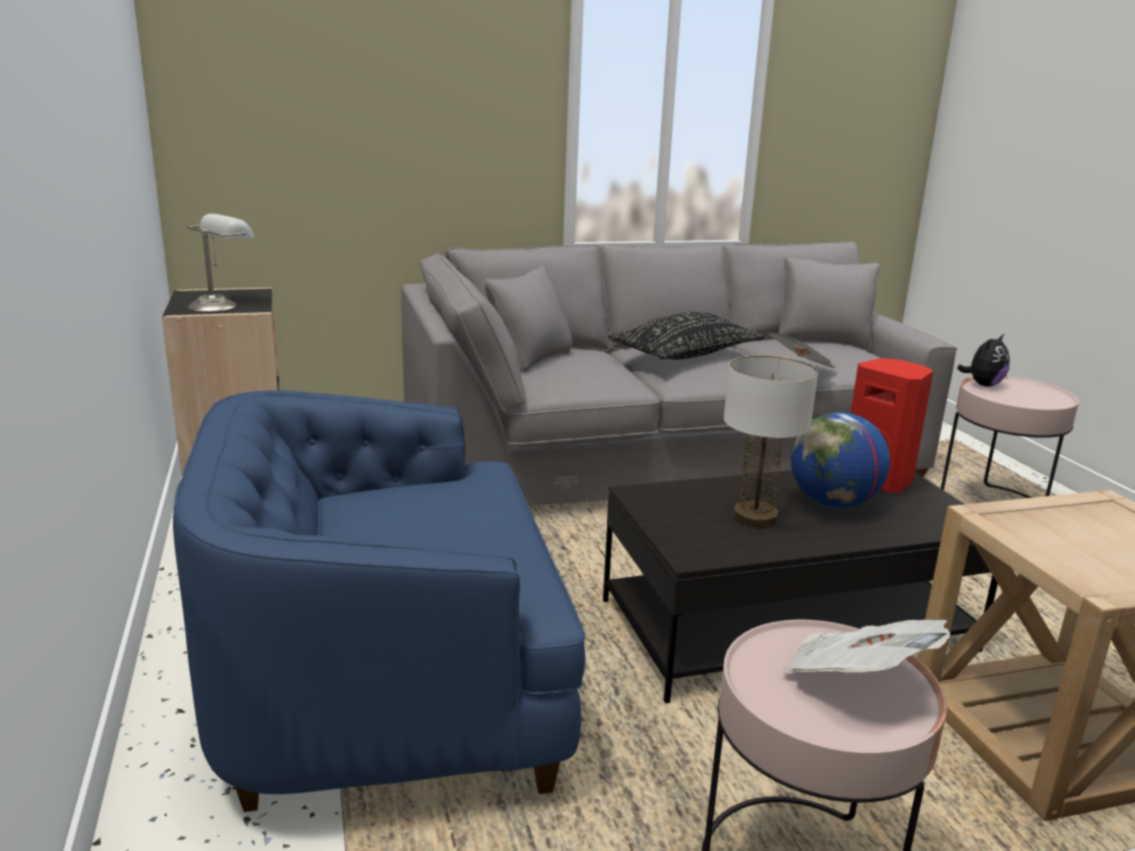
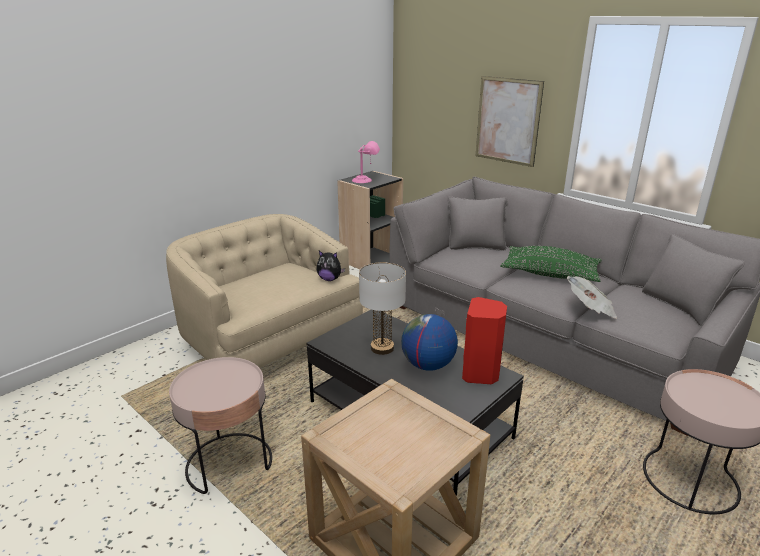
camera: 60 degrees right, 5 degrees up
blue armchair [173,390,585,812] -> beige armchair [166,214,363,368]
white table lamp [187,214,254,311] -> pink table lamp [352,141,380,183]
black pillow [608,312,765,360] -> green pillow [500,246,602,282]
newspaper [783,620,950,673] -> none
plush toy [957,334,1010,387] -> plush toy moved to [316,251,345,281]
none -> picture [476,76,544,167]

